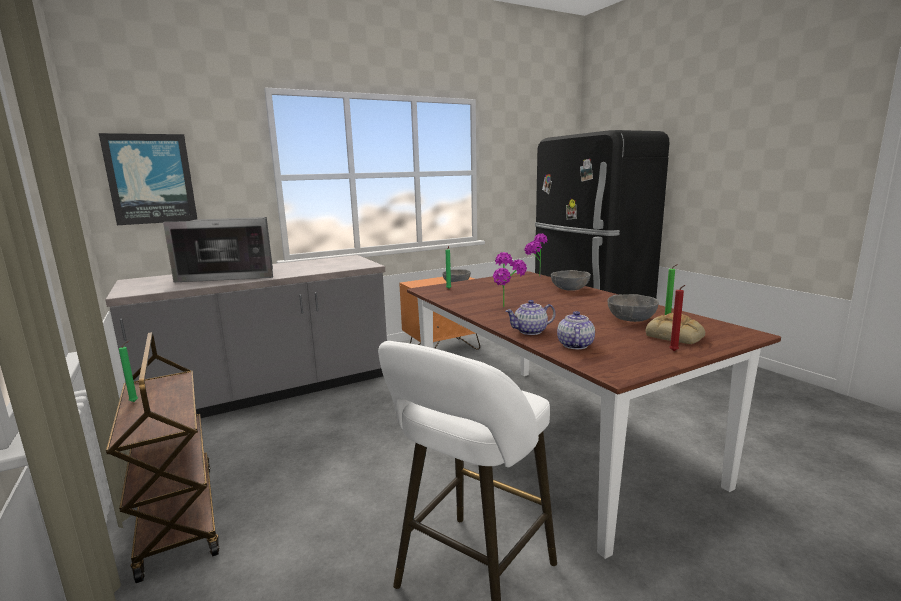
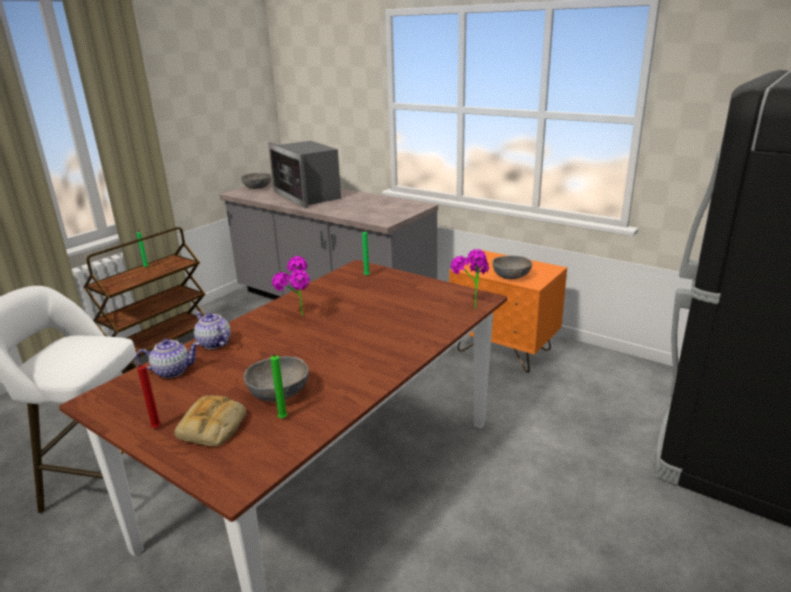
camera: 65 degrees right, 10 degrees up
picture [99,133,197,225] -> none
grey bowl [551,270,591,291] -> grey bowl moved to [241,173,272,189]

